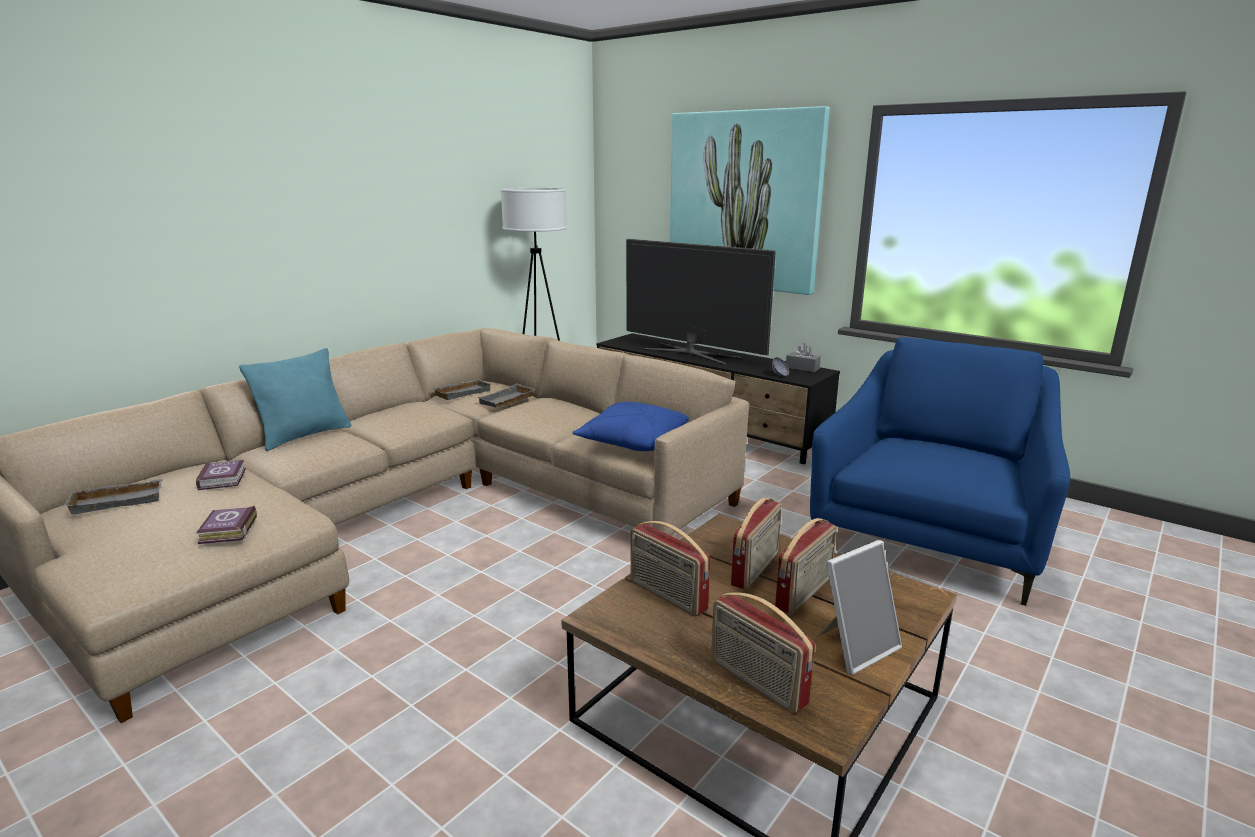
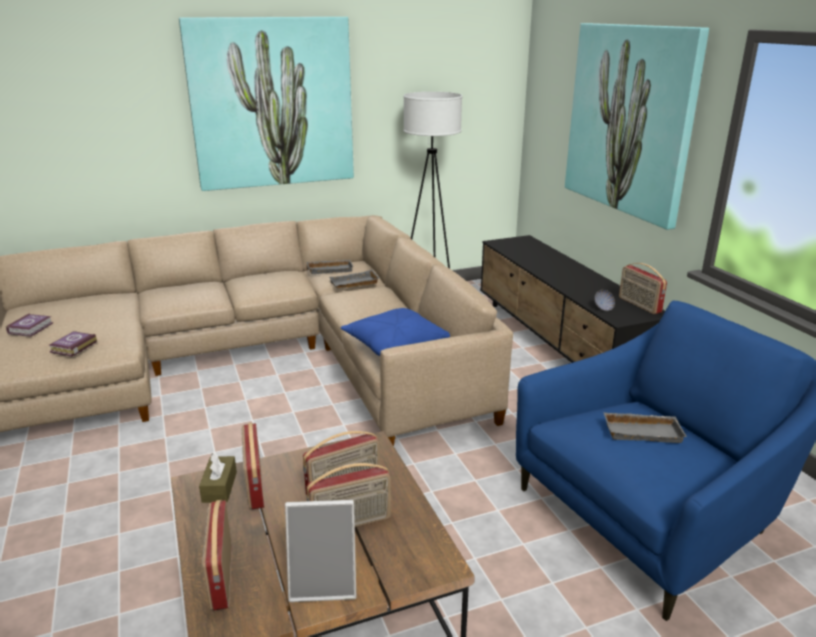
camera: 30 degrees right, 5 degrees up
grey tray [63,479,163,514] -> grey tray moved to [603,412,687,443]
book [196,460,246,490] -> book moved to [6,313,53,337]
turquoise pillow [239,348,352,451] -> none
television [626,239,776,365] -> none
grey tissue box [786,343,821,372] -> radio [619,263,667,314]
none -> picture [179,17,354,191]
none -> brown tissue box [199,453,237,503]

